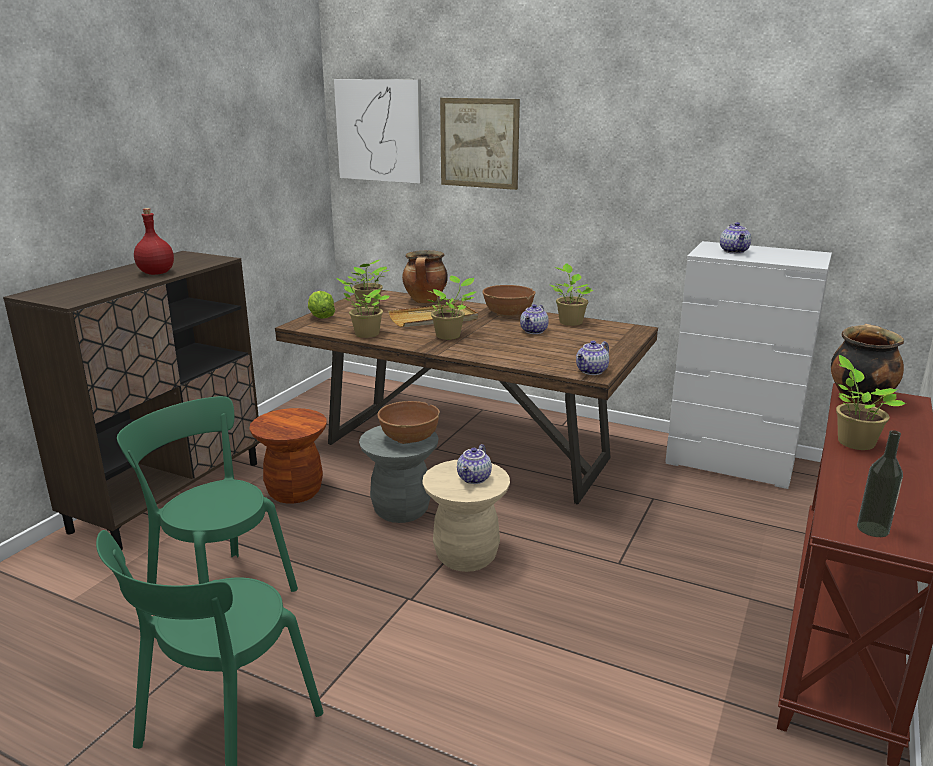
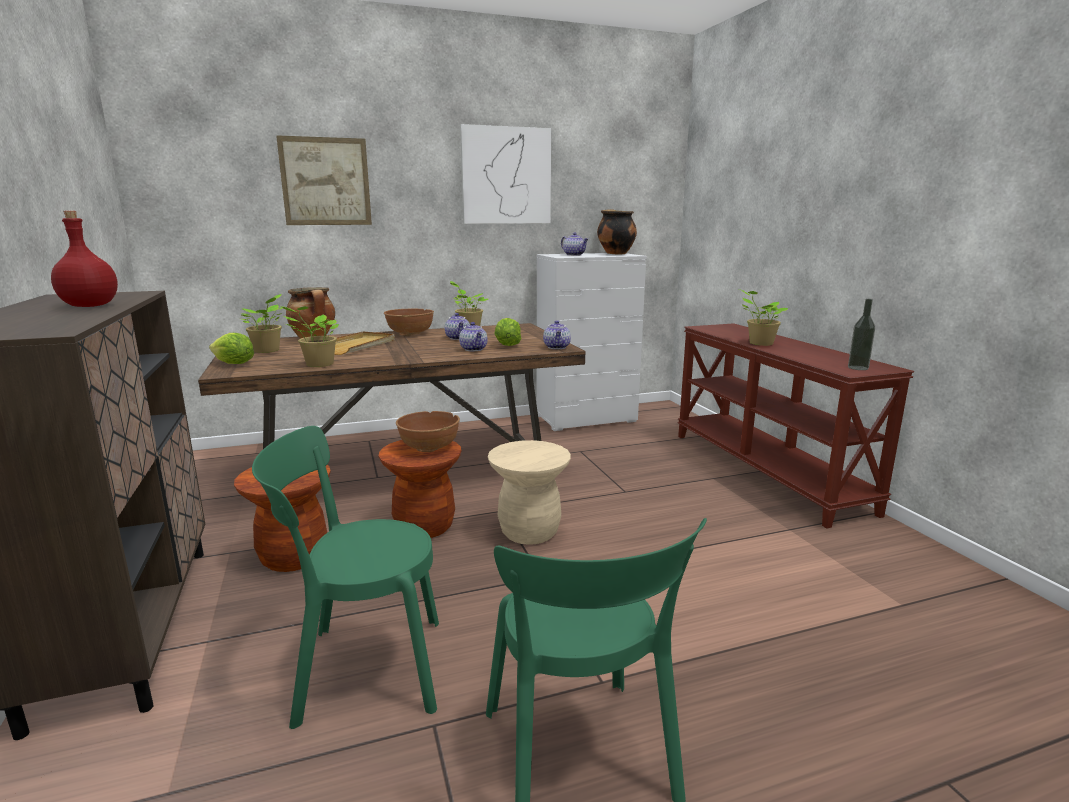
camera: 45 degrees left, 5 degrees down
picture [334,79,423,184] -> picture moved to [460,124,551,224]
grey stool [359,425,439,523] -> brown stool [379,440,461,538]
potted plant [428,275,476,340] -> none
teapot [457,444,492,484] -> teapot moved to [459,322,488,351]
cooking pot [831,324,904,405] -> cooking pot moved to [597,209,637,254]
none -> lettuce [494,318,521,346]

